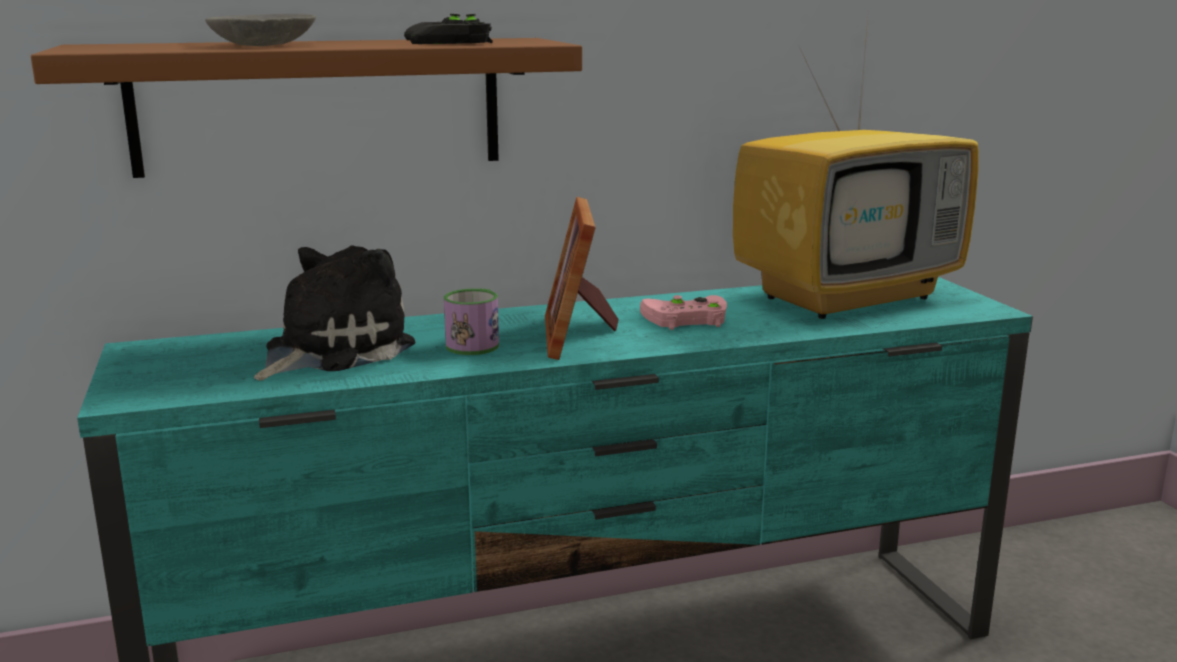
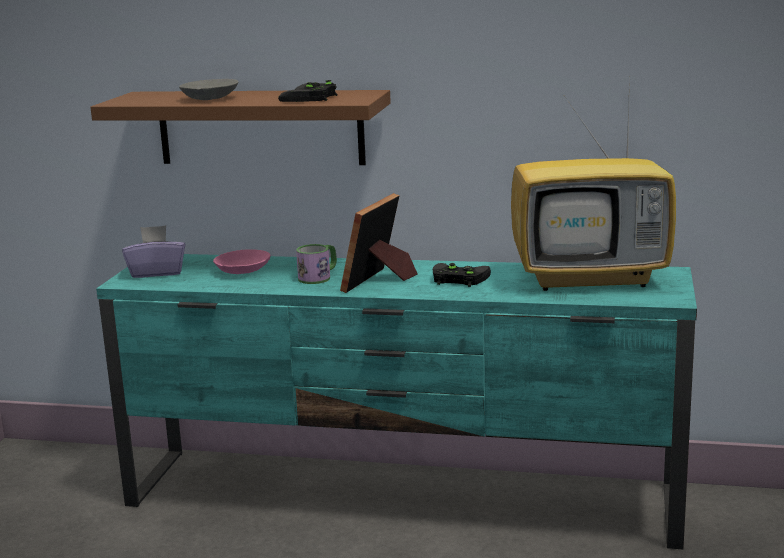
camera: 30 degrees right, 0 degrees up
plush toy [254,246,416,381] -> pink bowl [213,249,271,274]
pink game controller [640,295,727,330] -> black game controller [433,263,491,287]
none -> purple tissue box [122,225,186,278]

